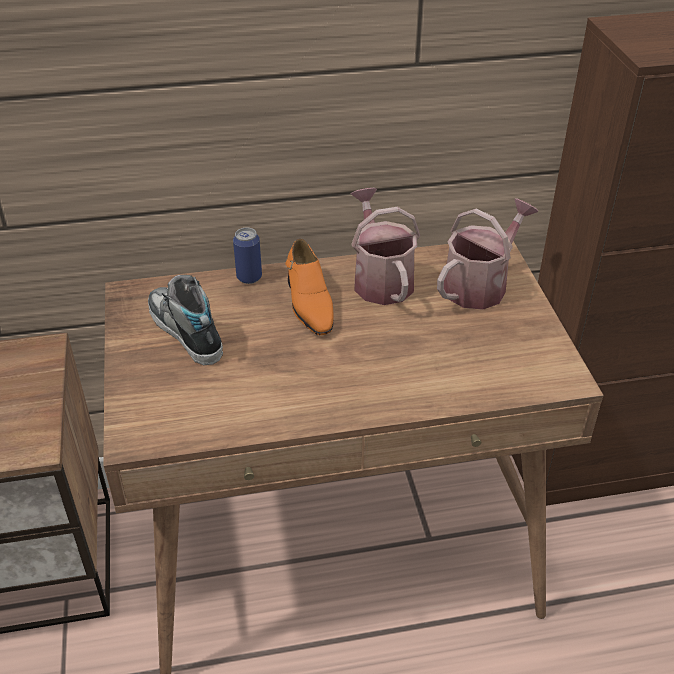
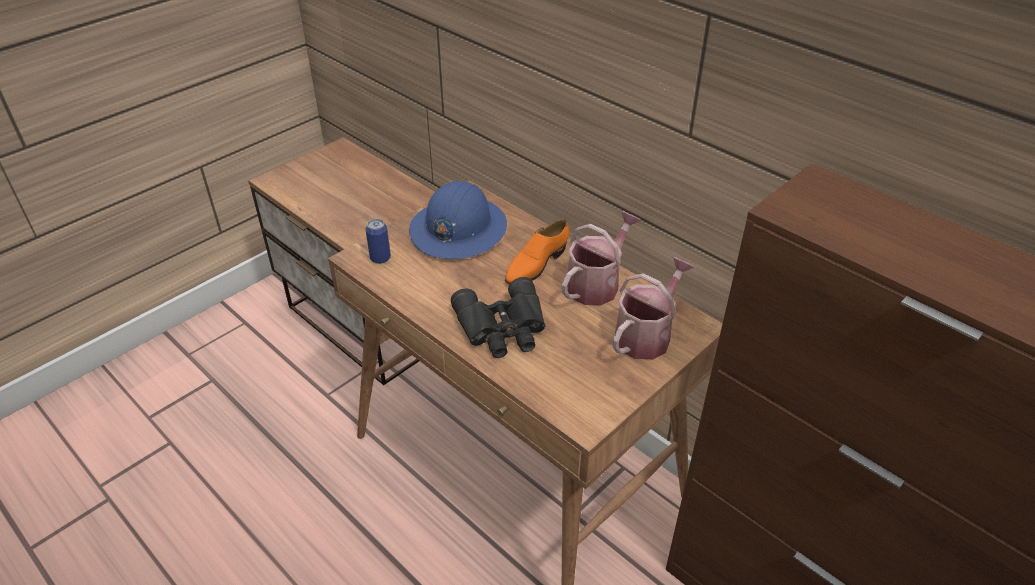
camera: 55 degrees right, 0 degrees up
shoe [148,275,223,365] -> blue hard hat [409,181,507,259]
can [233,228,262,284] -> can moved to [366,219,391,264]
watering can [437,198,538,310] -> watering can turned 60 degrees counterclockwise [613,257,695,360]
none -> black binoculars [451,277,545,358]

